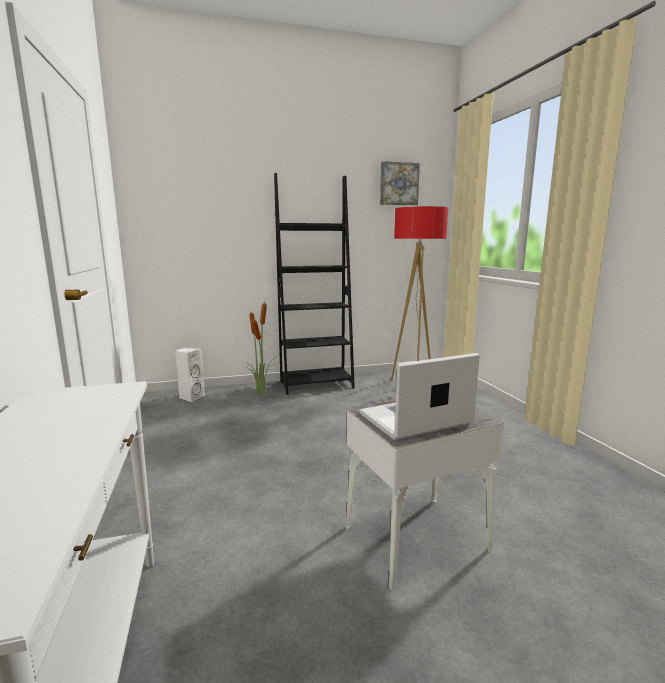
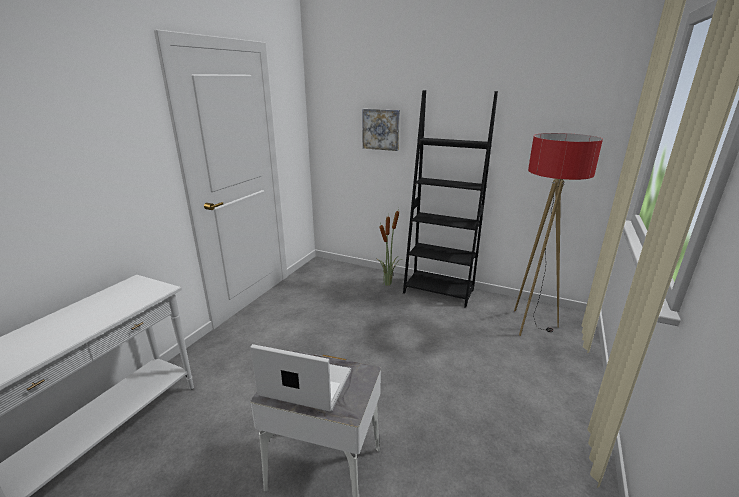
camera: 40 degrees right, 10 degrees up
white speaker [175,348,205,402] -> none
picture [380,161,420,205] -> picture moved to [362,109,400,151]

